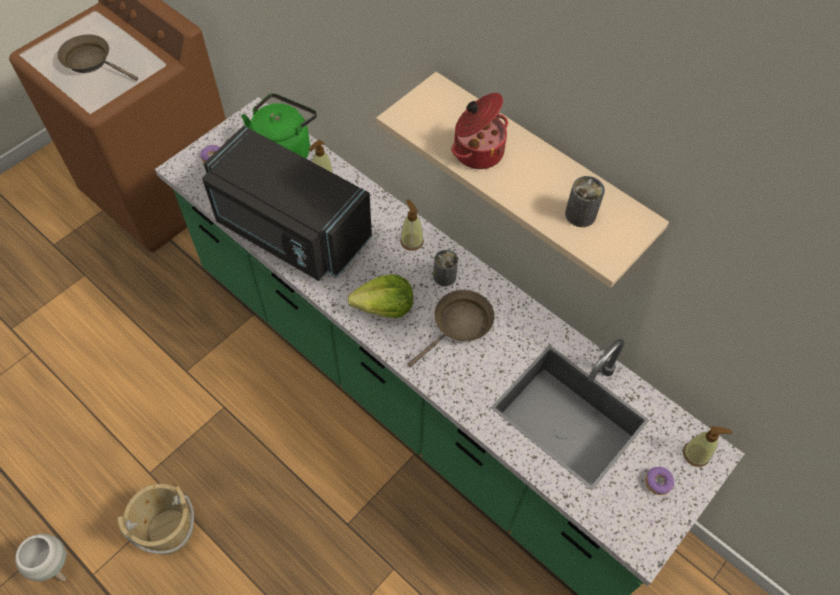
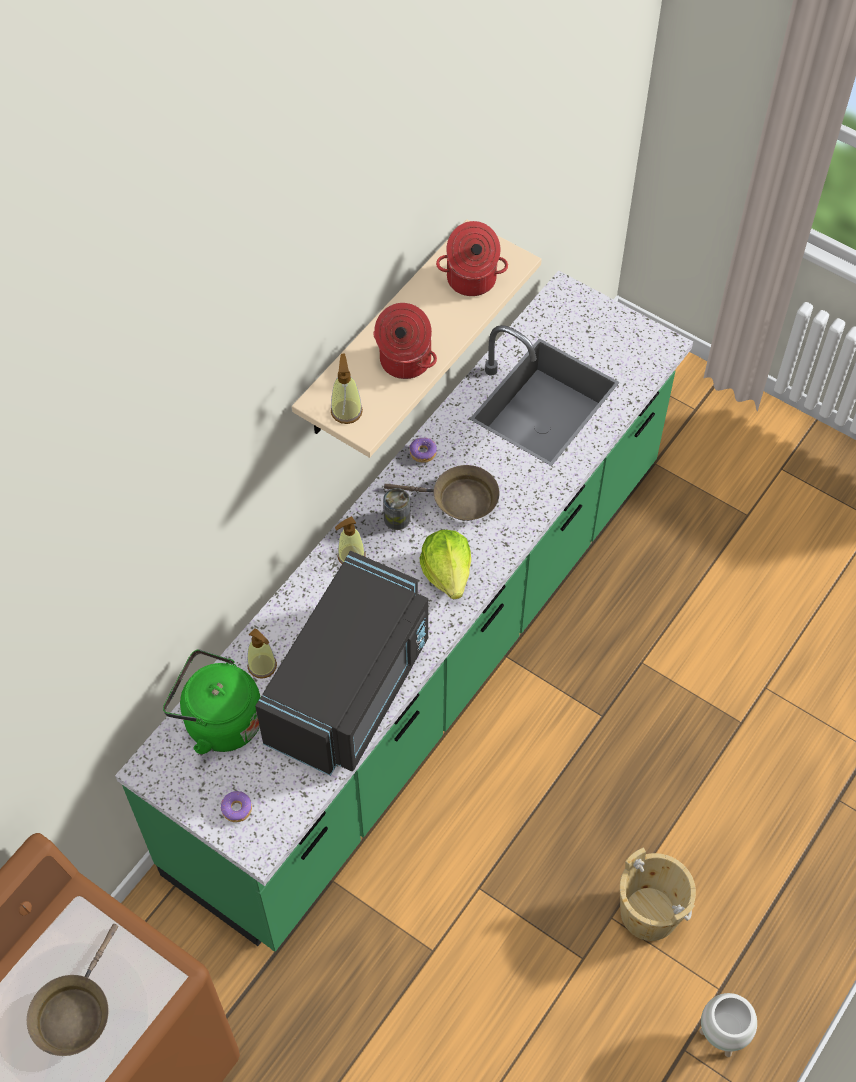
camera: 95 degrees left, 0 degrees up
brown frying pan [408,290,495,367] -> brown frying pan turned 150 degrees clockwise [384,465,499,521]
can [565,176,605,227] -> cooking pot [436,221,508,296]
donut [645,467,674,495] -> donut moved to [409,438,437,463]
soap dispenser [683,426,732,467] -> soap dispenser moved to [331,354,363,424]

